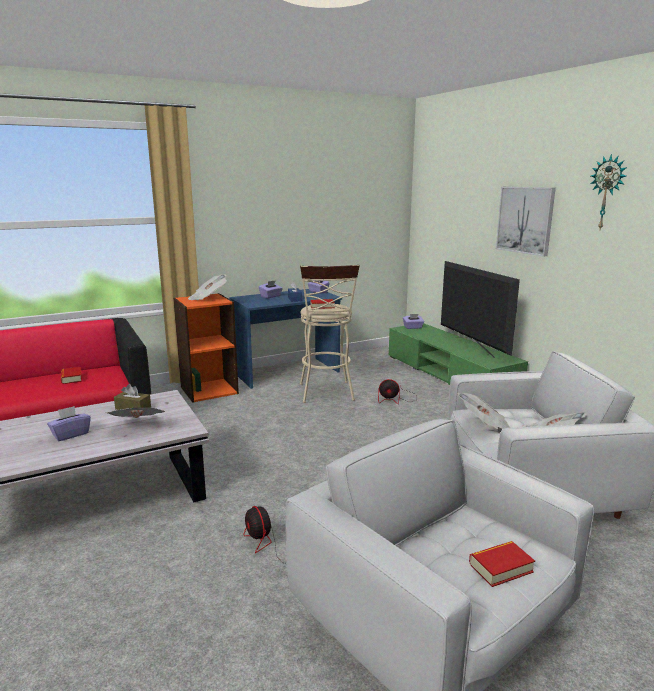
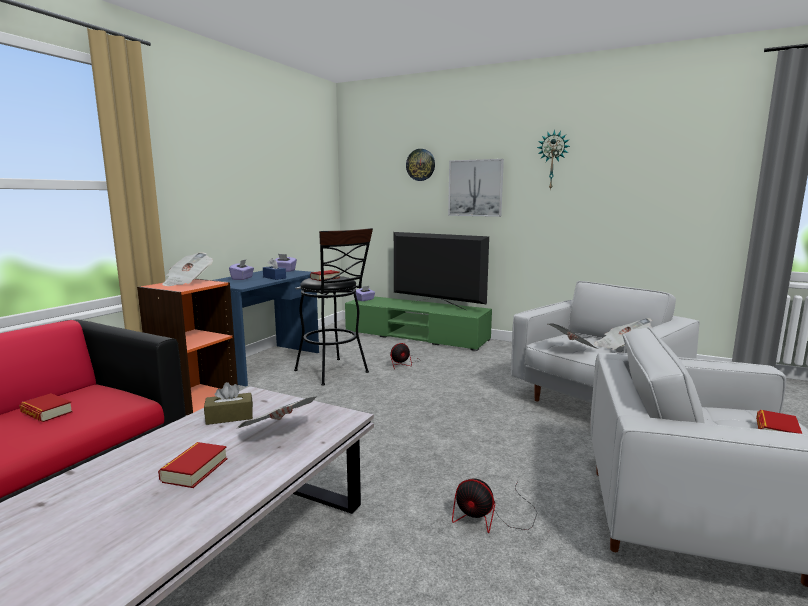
camera: 35 degrees left, 5 degrees down
purple tissue box [47,406,91,441] -> book [158,442,227,488]
beige stool [300,265,360,403] -> black stool [294,228,373,386]
none -> wall clock [406,149,435,181]

